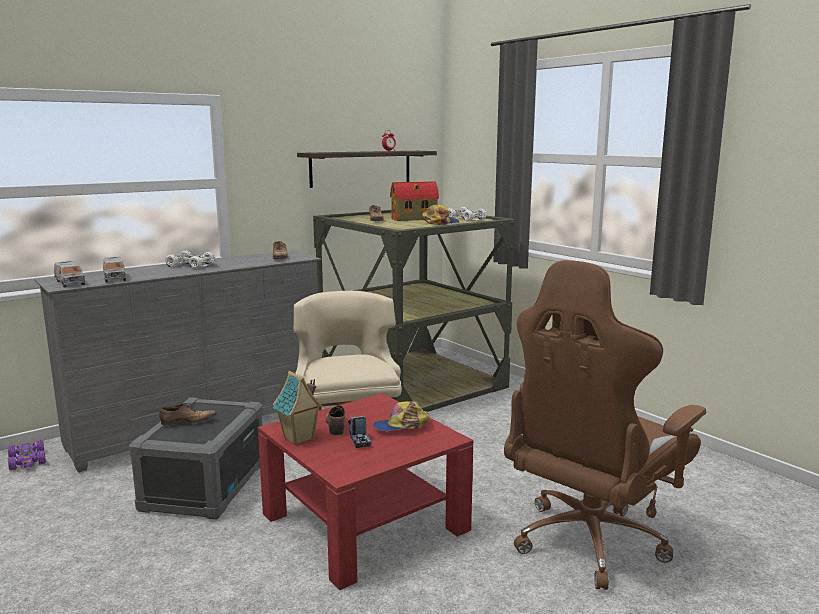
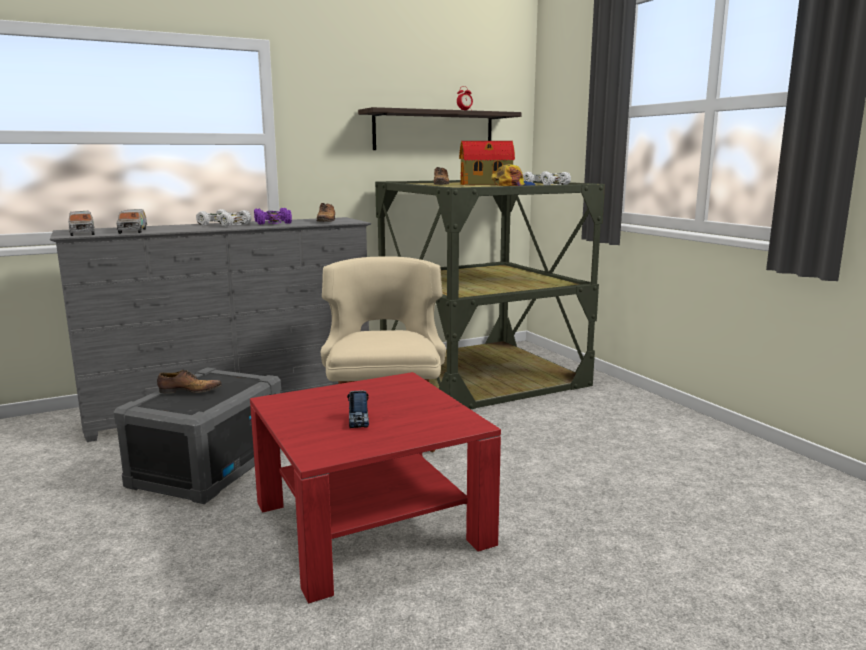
camera: 10 degrees right, 0 degrees up
purple toy car [8,440,46,471] -> purple toy car moved to [254,208,292,225]
toy house [273,371,323,445] -> none
shoe [326,404,345,435] -> none
cap [373,401,430,431] -> none
brown office chair [504,260,706,590] -> none

